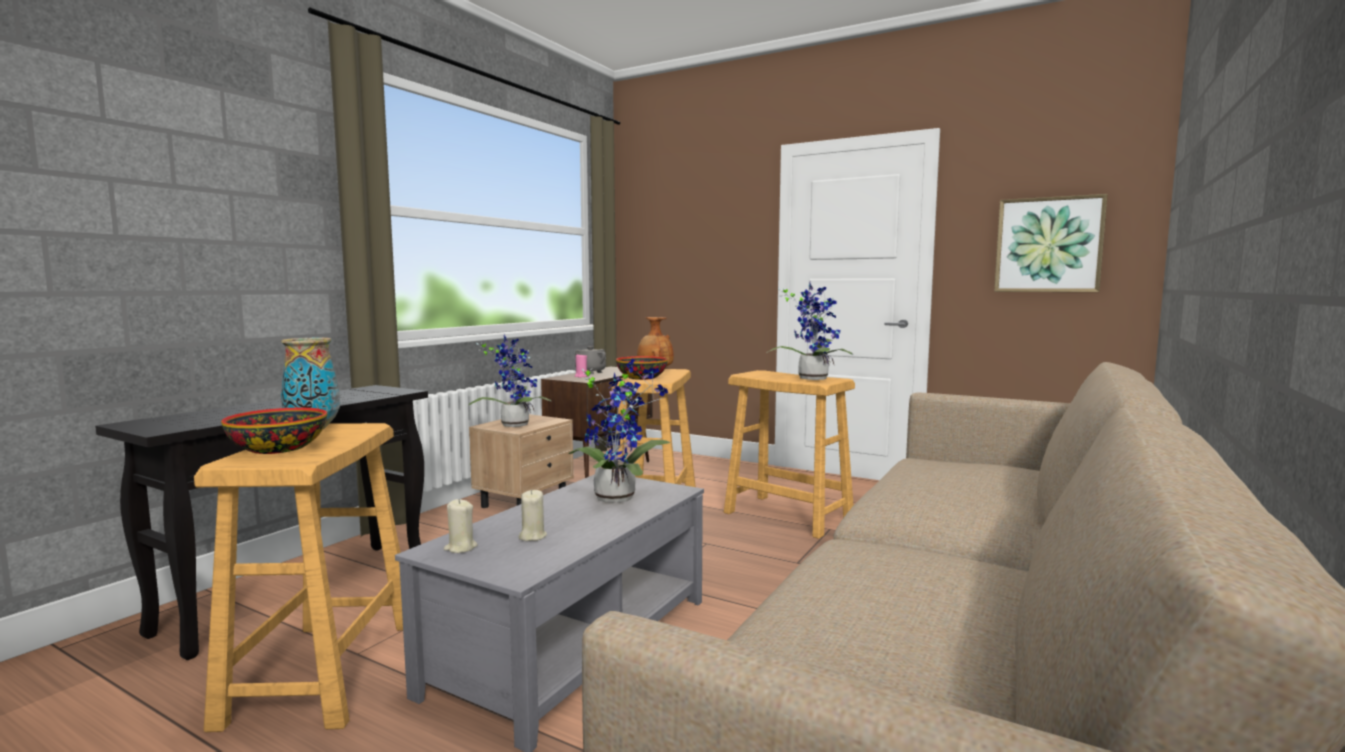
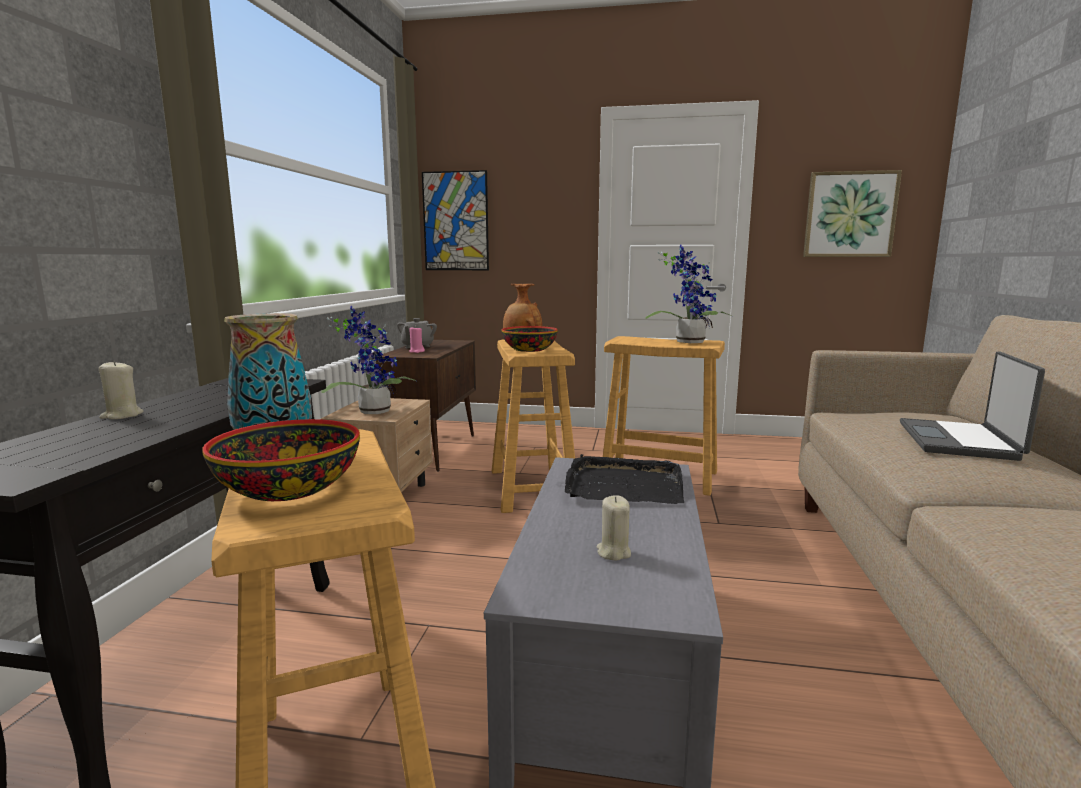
camera: 20 degrees left, 5 degrees up
beige candle [443,499,478,553] -> beige candle moved to [99,360,143,419]
potted plant [568,359,670,503] -> black tray [565,454,684,504]
none -> picture [422,170,489,270]
none -> laptop [900,351,1045,461]

